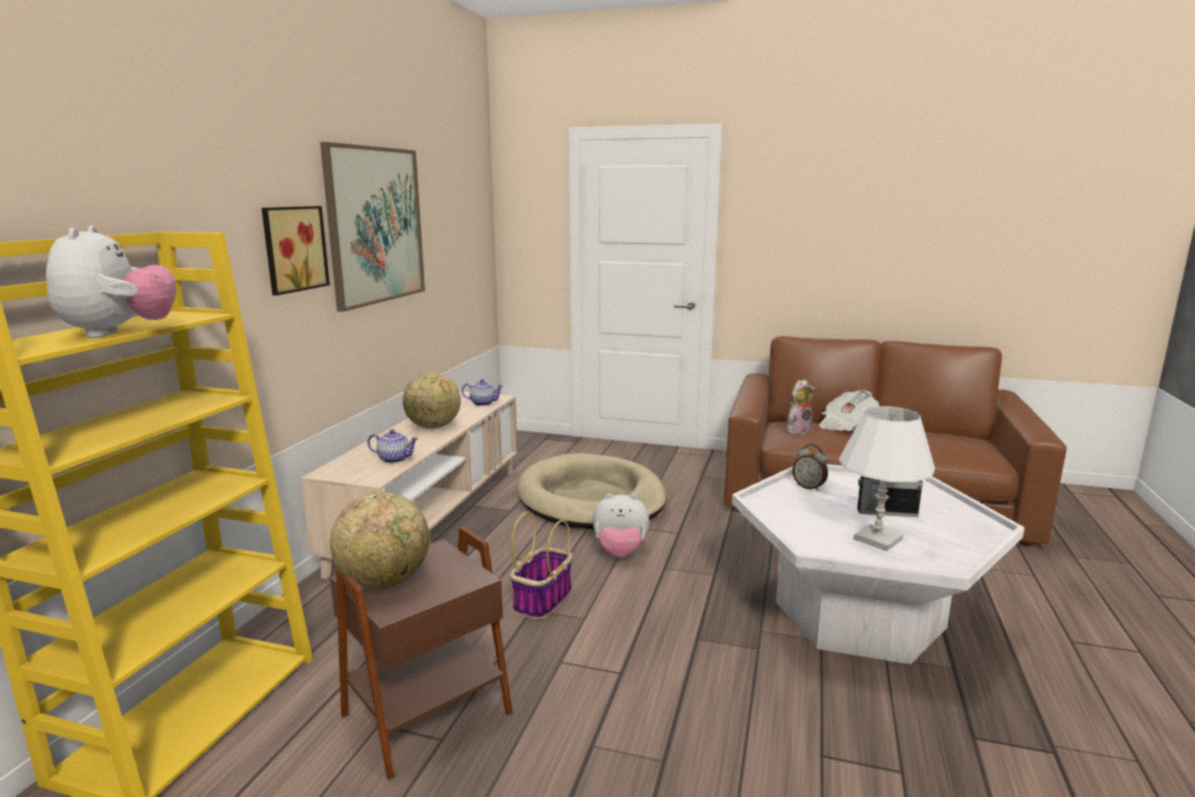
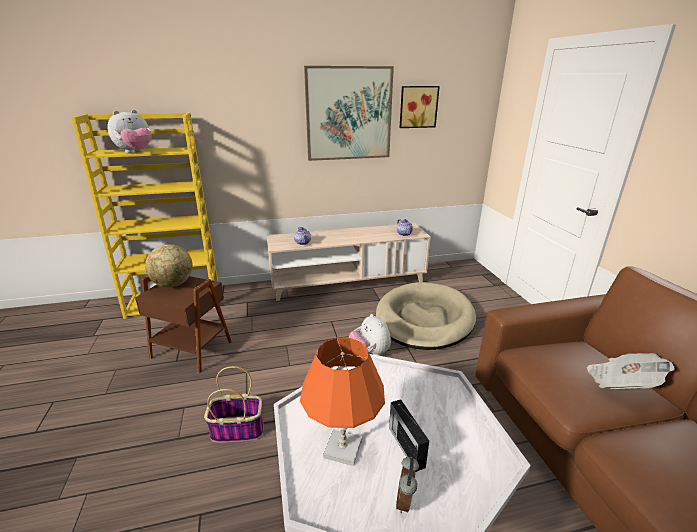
camera: 60 degrees right, 10 degrees up
picture [262,206,330,295] -> picture moved to [400,86,440,128]
globe [403,373,461,429] -> none
basket [510,512,572,620] -> basket moved to [204,366,264,443]
plush toy [786,379,816,436] -> none
alarm clock [792,444,828,491] -> alarm clock moved to [396,456,419,513]
white table lamp [839,406,935,551] -> orange table lamp [300,337,385,466]

